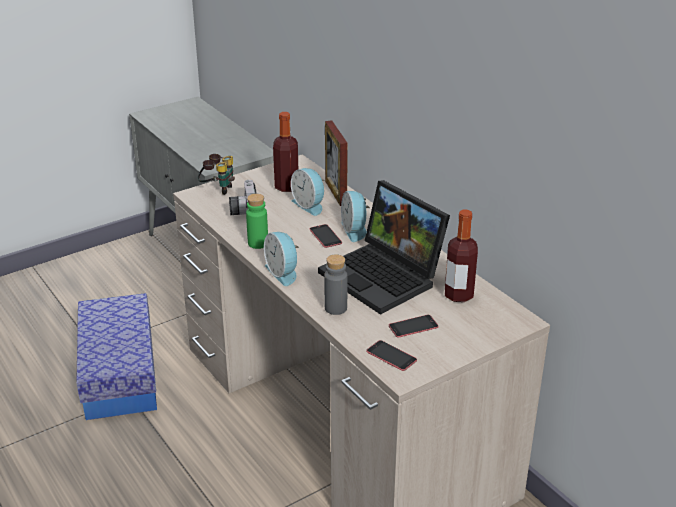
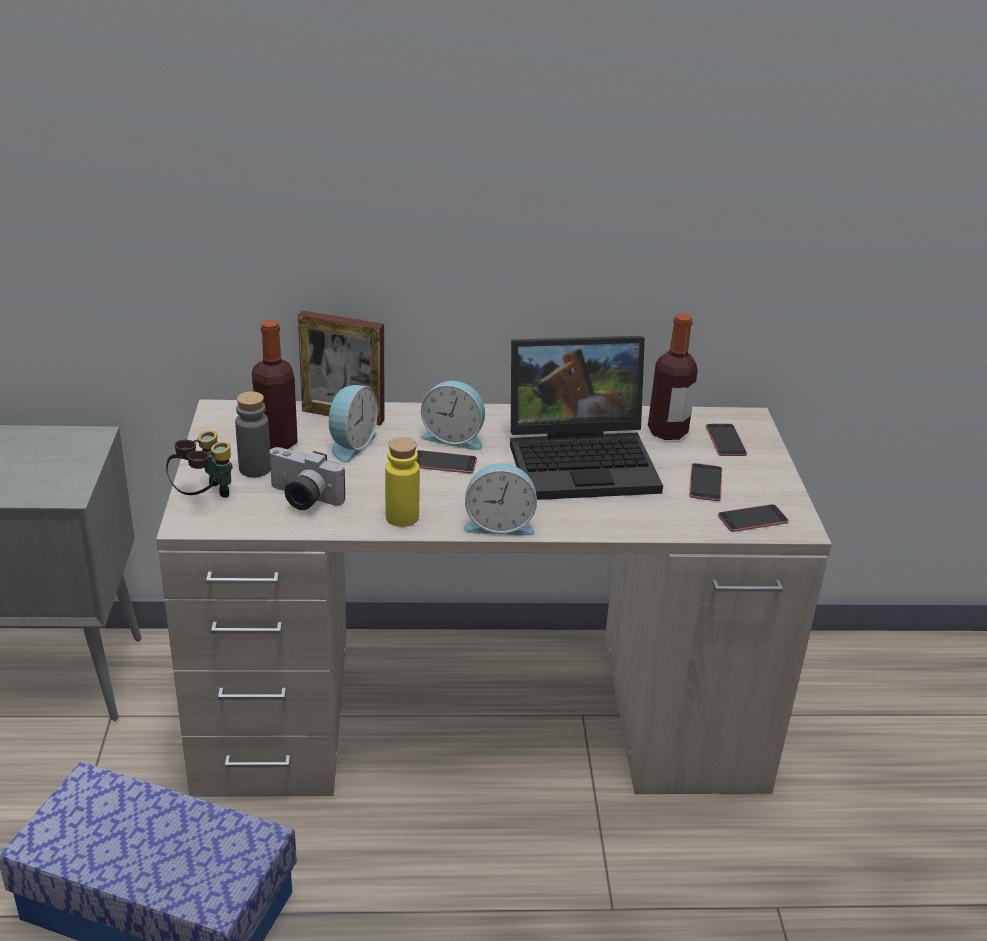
camera: 60 degrees left, 0 degrees up
green bottle [246,194,268,249] -> yellow bottle [385,437,420,527]
alarm clock [291,168,325,216] -> alarm clock turned 60 degrees counterclockwise [329,385,378,463]
grey bottle [324,254,347,315] -> grey bottle moved to [235,391,271,477]
none -> phone [706,424,747,456]

